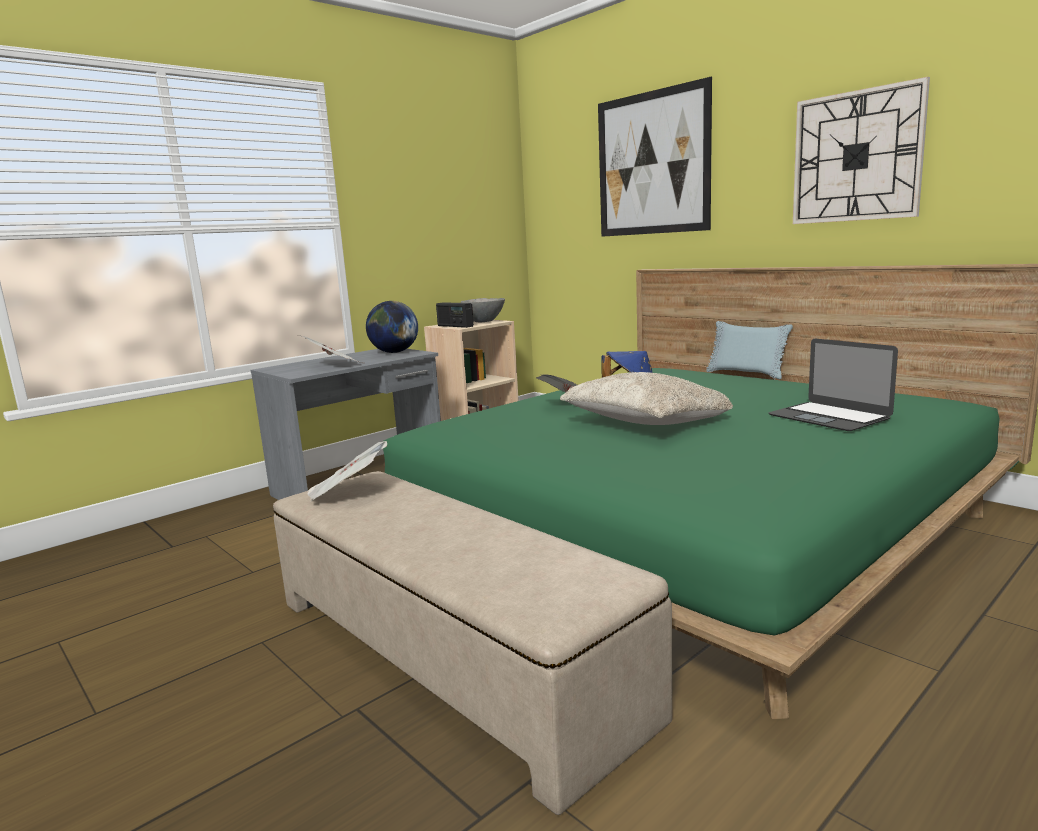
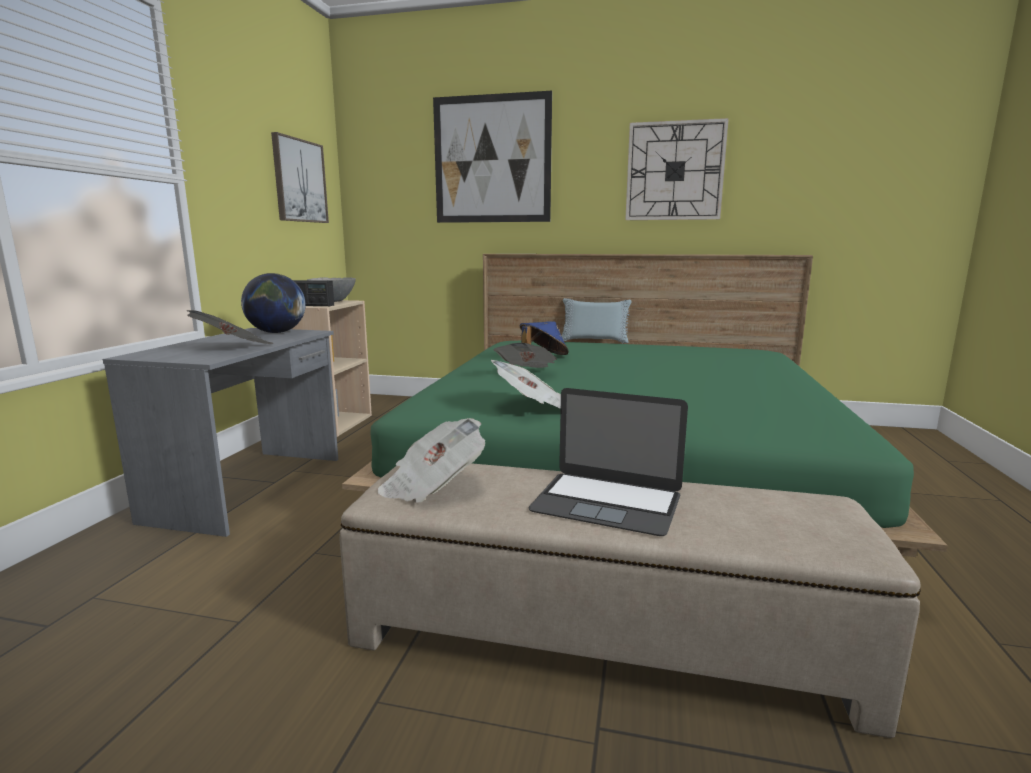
camera: 35 degrees left, 0 degrees up
beige pillow [560,372,733,425] -> none
laptop [769,339,898,431] -> laptop moved to [529,388,688,536]
none -> picture [271,132,329,223]
none -> newspaper [491,360,561,409]

